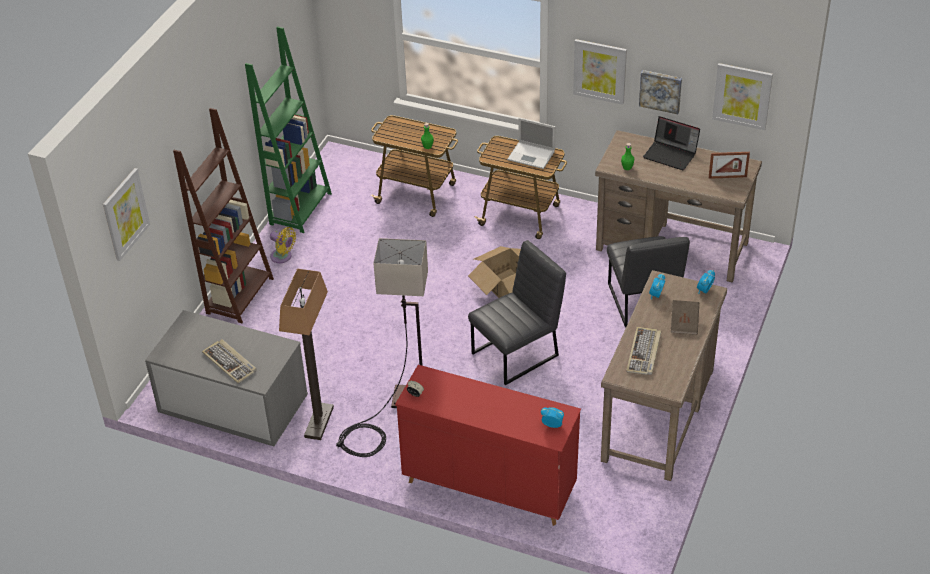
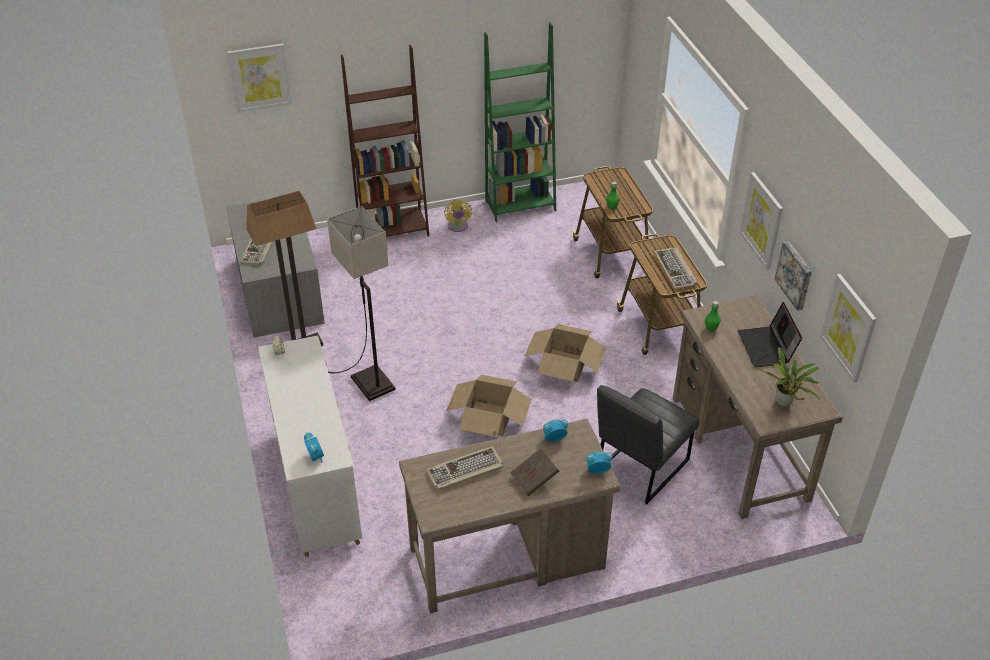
camera: 50 degrees right, 0 degrees up
red cabinet [395,365,581,526] -> white cabinet [258,335,362,557]
grey chair [468,240,566,385] -> cardboard box [446,375,532,437]
laptop [507,118,555,169] -> keyboard [654,247,697,289]
picture frame [709,152,750,179] -> potted plant [753,348,820,407]

